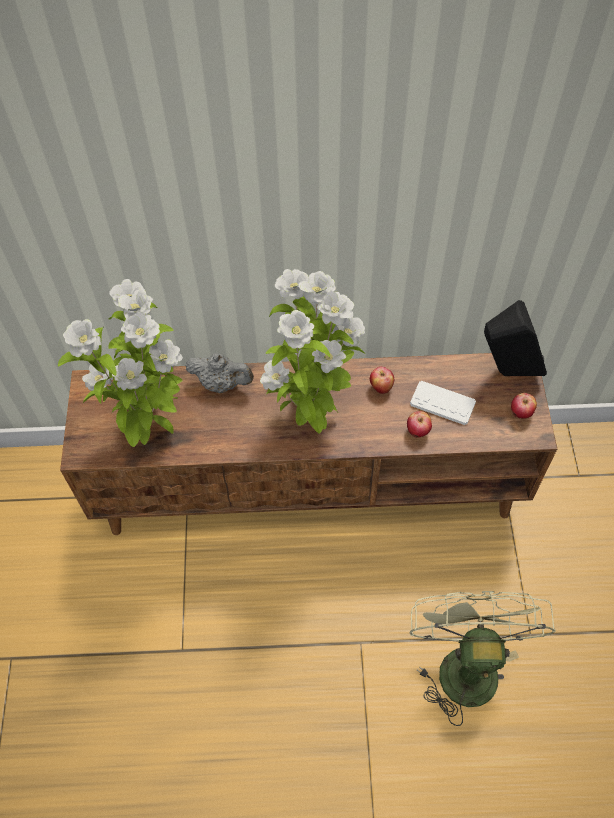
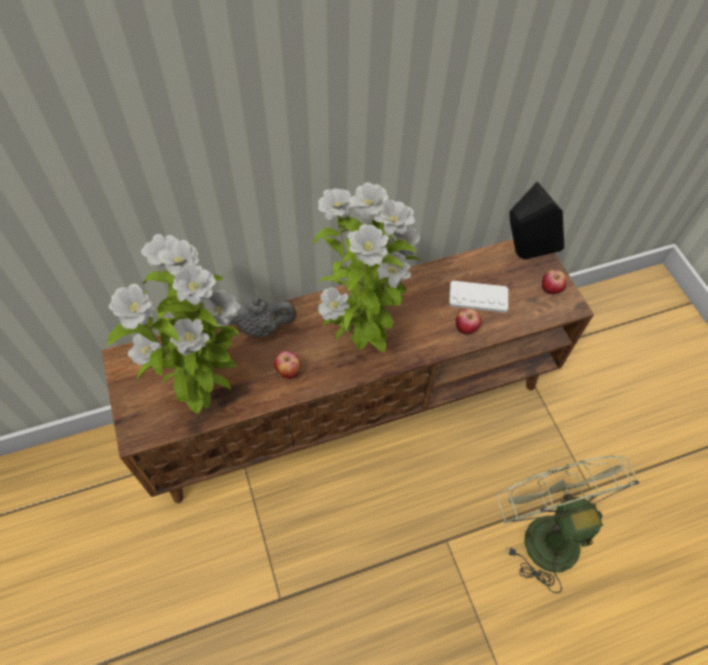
camera: 20 degrees left, 0 degrees up
apple [370,367,394,394] -> apple moved to [274,351,301,379]

